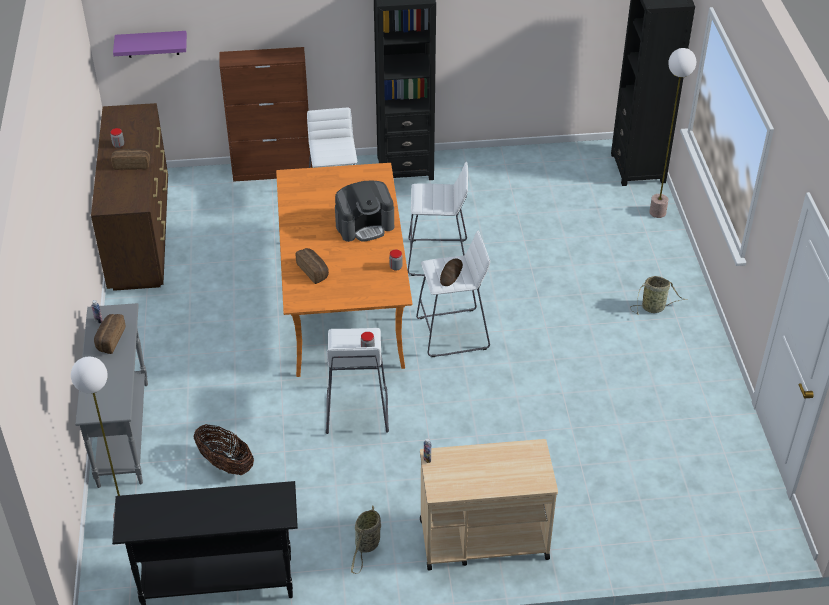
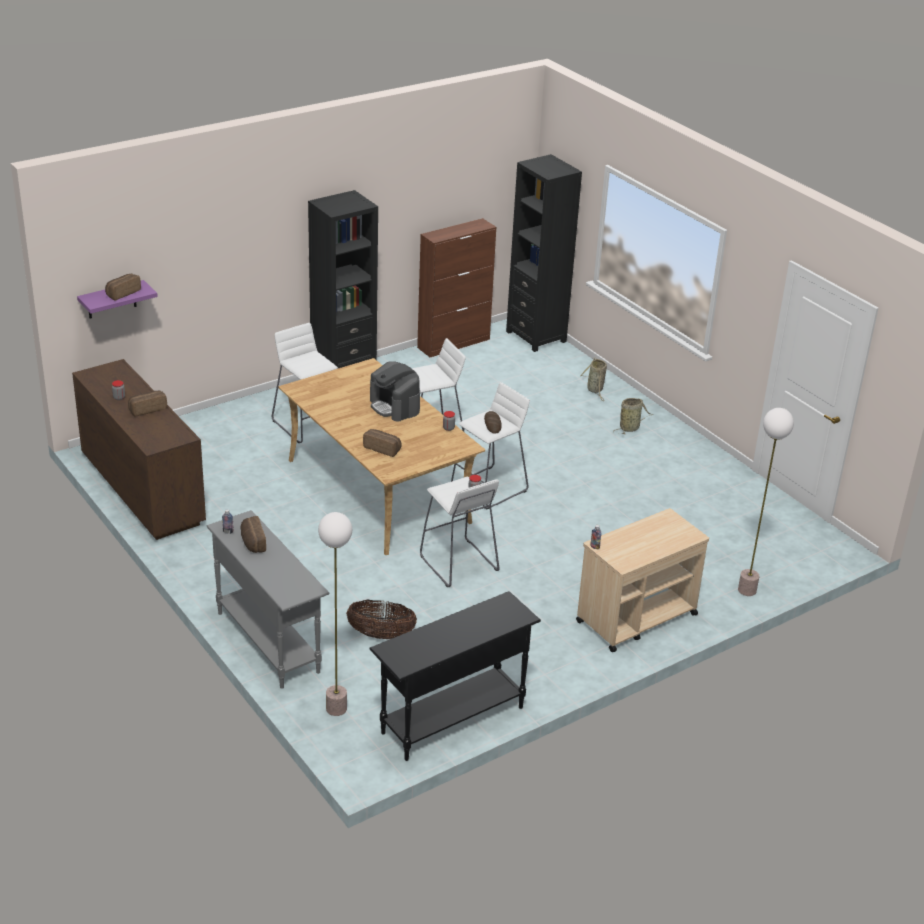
camera: 30 degrees left, 10 degrees down
brown cabinet [220,47,312,182] -> brown cabinet moved to [417,218,496,357]
orange dining table [276,163,413,377] -> beige dining table [279,358,485,555]
coffee machine [335,180,394,242] -> coffee machine turned 105 degrees clockwise [370,361,420,421]
basket [351,505,381,574] -> basket moved to [581,358,607,401]
floor lamp [649,48,696,218] -> floor lamp moved to [738,408,794,596]
none -> bread [105,274,141,301]

